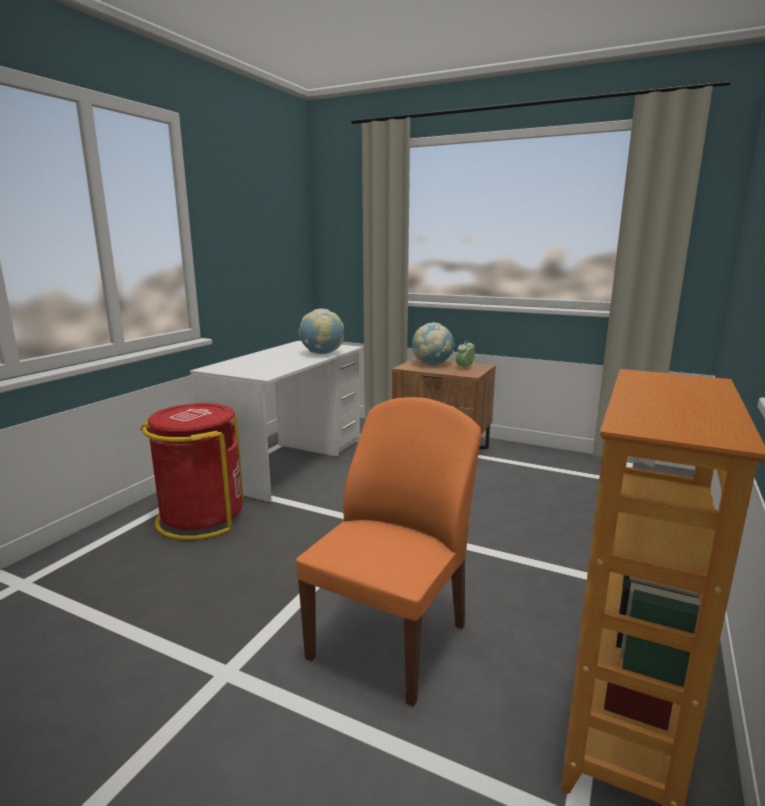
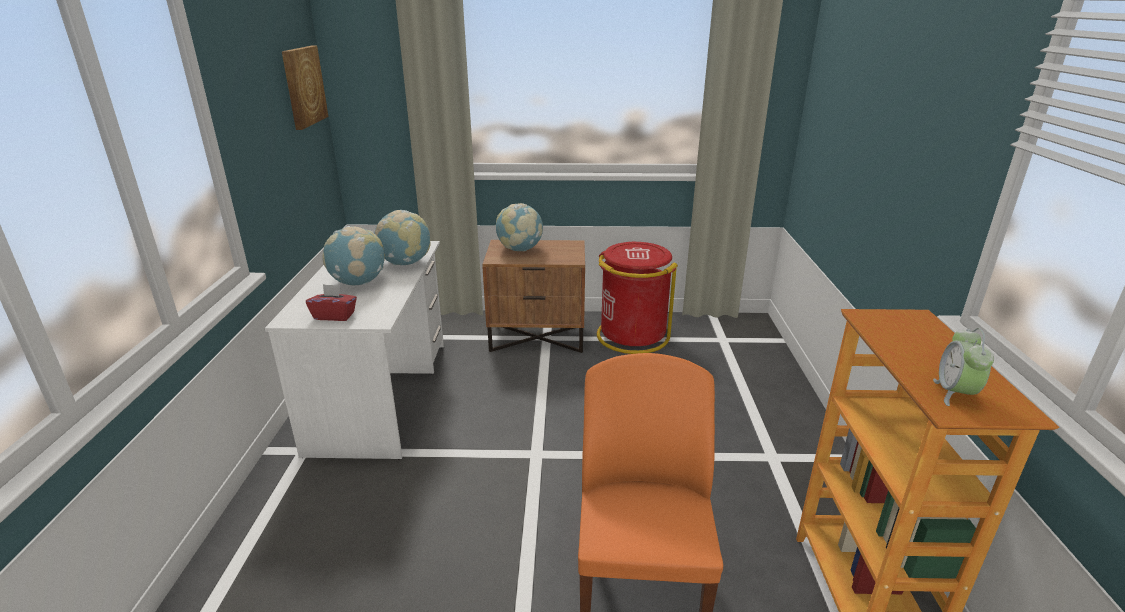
camera: 25 degrees left, 10 degrees up
red trash can [140,403,243,540] -> red trash can moved to [597,242,678,354]
alarm clock [455,340,475,370] -> alarm clock moved to [933,328,994,406]
none -> picture [282,46,329,130]
none -> red tissue box [306,284,357,321]
none -> globe [322,226,385,285]

